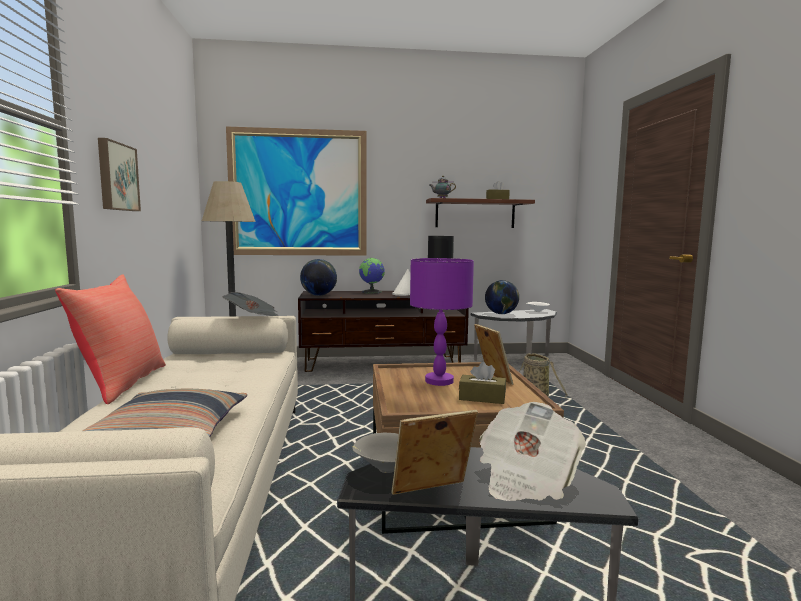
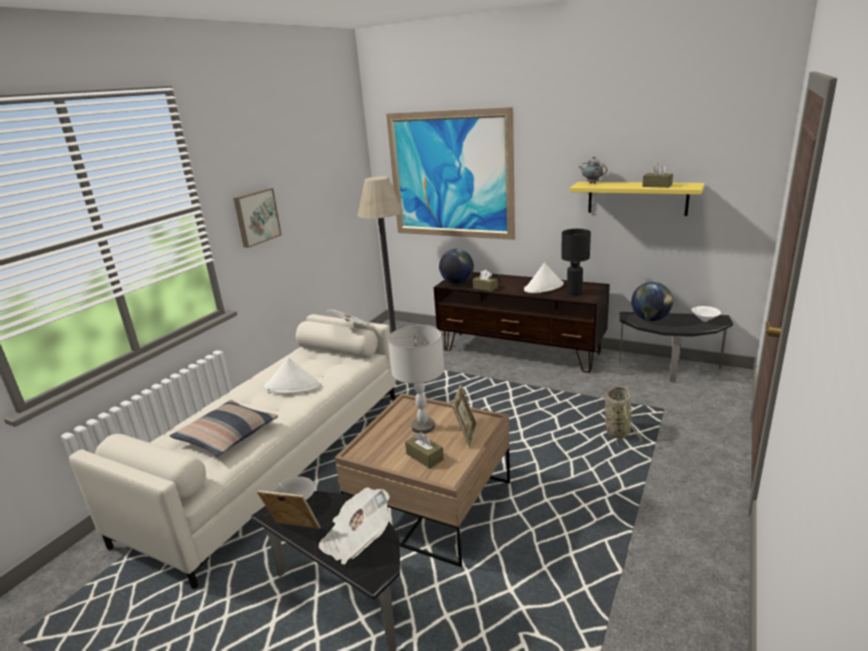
camera: 35 degrees right, 15 degrees up
red pillow [55,274,166,404] -> none
globe [359,258,385,294] -> none
purple table lamp [410,258,474,386] -> grey table lamp [388,325,444,434]
brown shelf [426,198,535,228] -> yellow shelf [569,182,705,216]
none -> white hat [264,357,321,394]
none -> brown tissue box [473,270,498,292]

